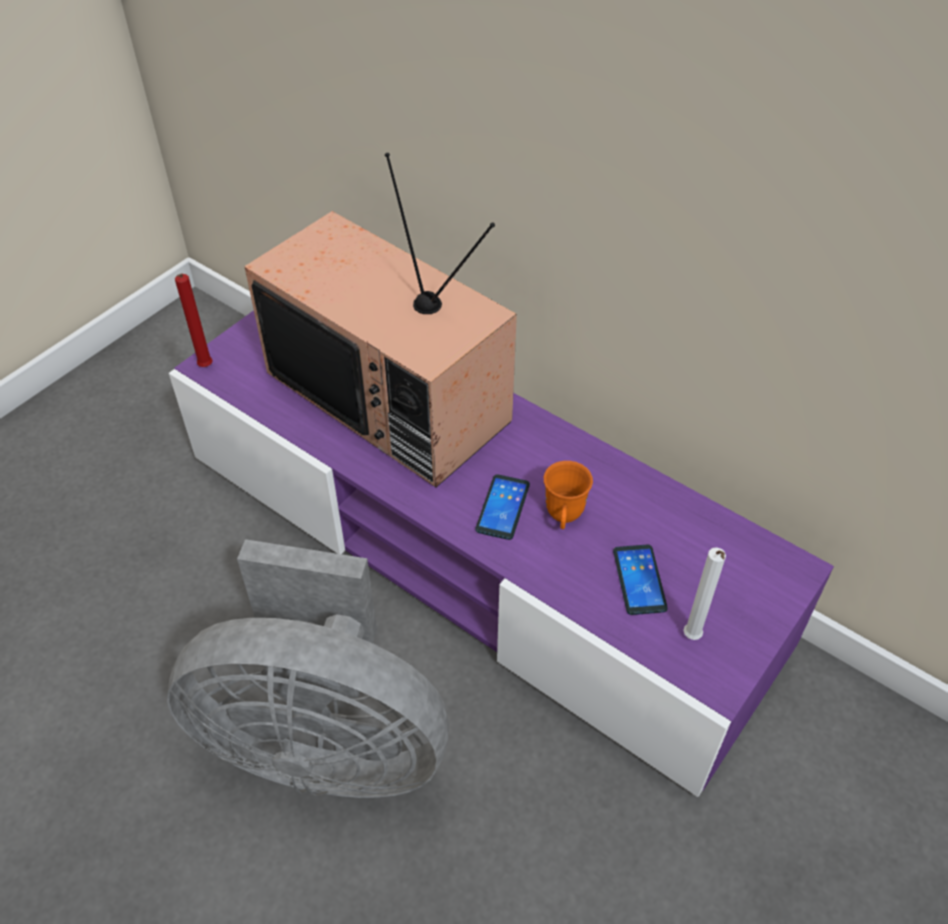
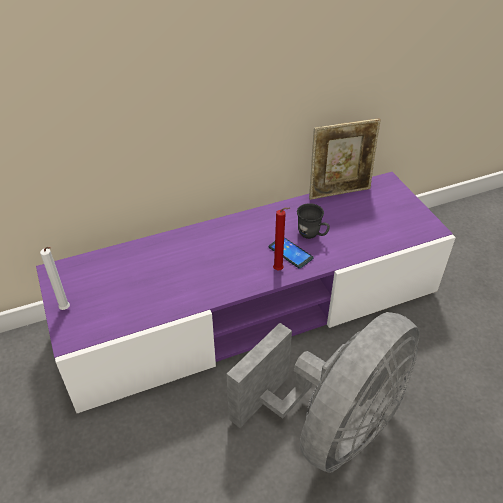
camera: 60 degrees left, 5 degrees down
red candle [175,273,213,367] -> red candle moved to [273,208,290,271]
television [244,153,517,487] -> none
orange mug [544,461,593,529] -> grey mug [297,203,330,239]
phone [613,544,668,615] -> none
white candle [683,547,726,640] -> white candle moved to [40,247,70,310]
none -> picture frame [309,118,381,200]

